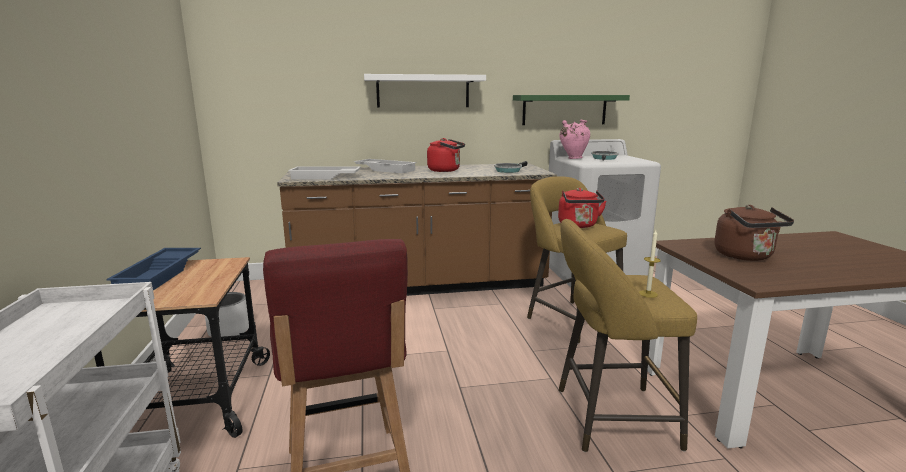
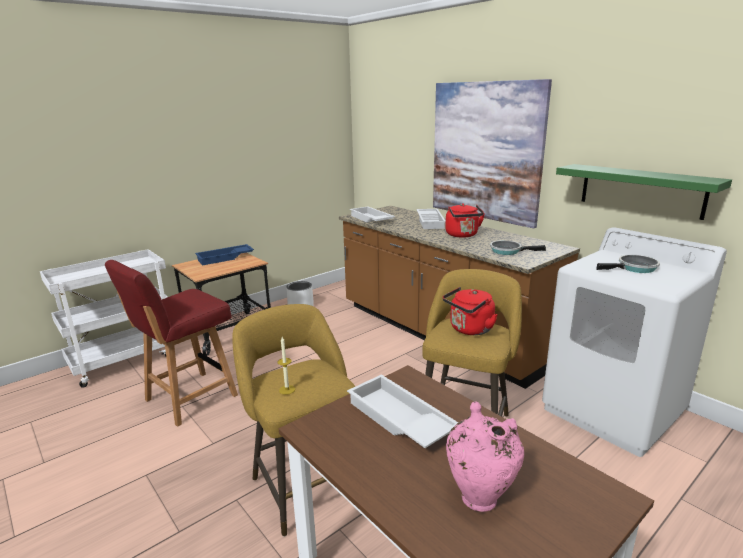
camera: 60 degrees right, 5 degrees up
white shelf [364,74,486,108] -> picture [433,79,552,228]
pink vase [559,120,590,159] -> pink vase moved to [446,401,524,512]
brown kettle [714,205,794,261] -> white tray [347,374,458,448]

